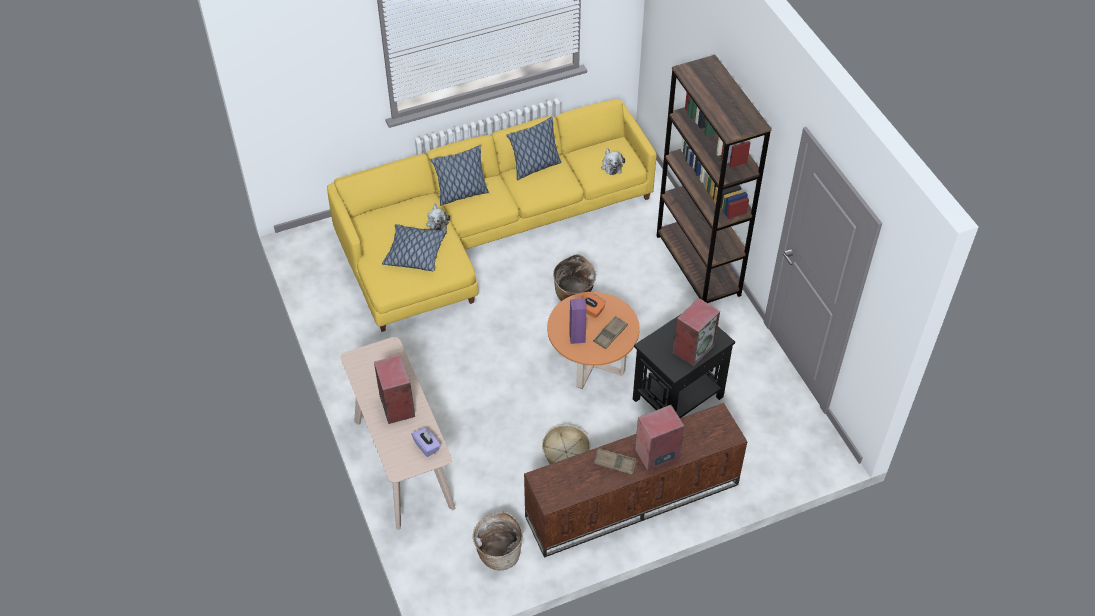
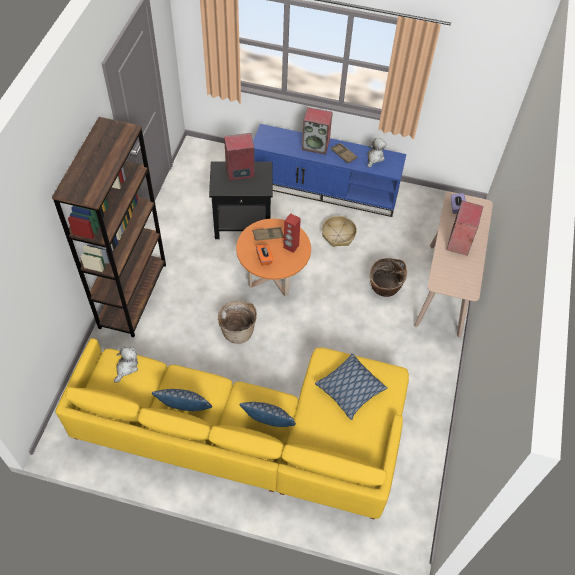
camera: 145 degrees left, 5 degrees up
plush toy [426,204,450,231] -> plush toy moved to [367,138,386,168]
basket [473,512,523,570] -> basket moved to [370,258,407,297]
brown tv stand [524,403,748,558] -> blue tv stand [253,124,406,217]
purple speaker [569,298,587,344] -> red speaker [283,213,301,253]

